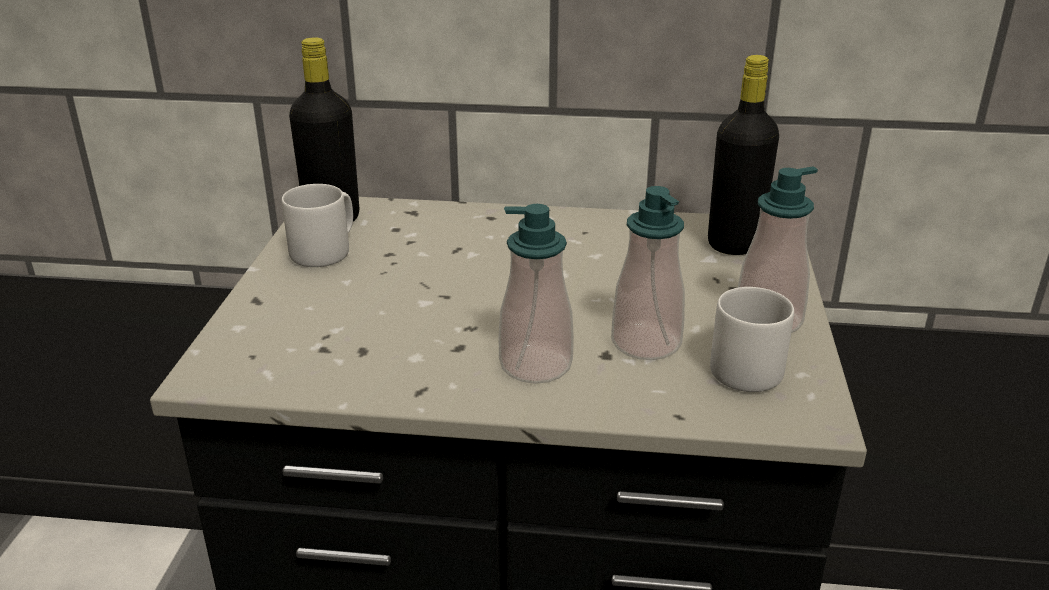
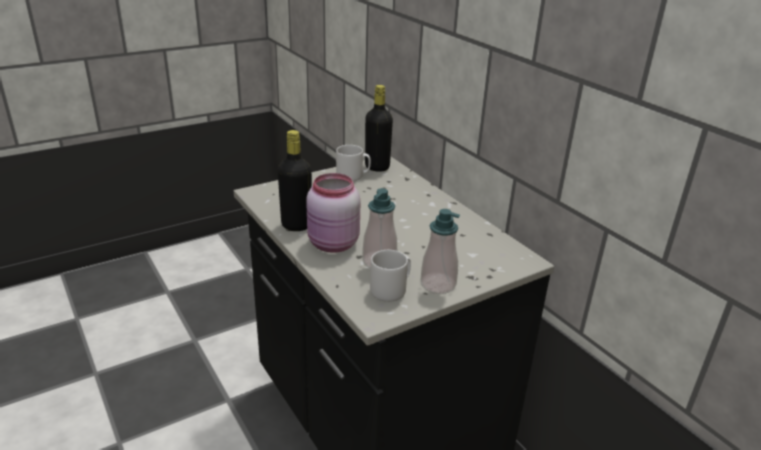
camera: 50 degrees right, 0 degrees up
soap dispenser [498,204,574,384] -> pink jar [306,173,360,253]
black bottle [708,55,779,255] -> black bottle moved to [278,130,312,231]

